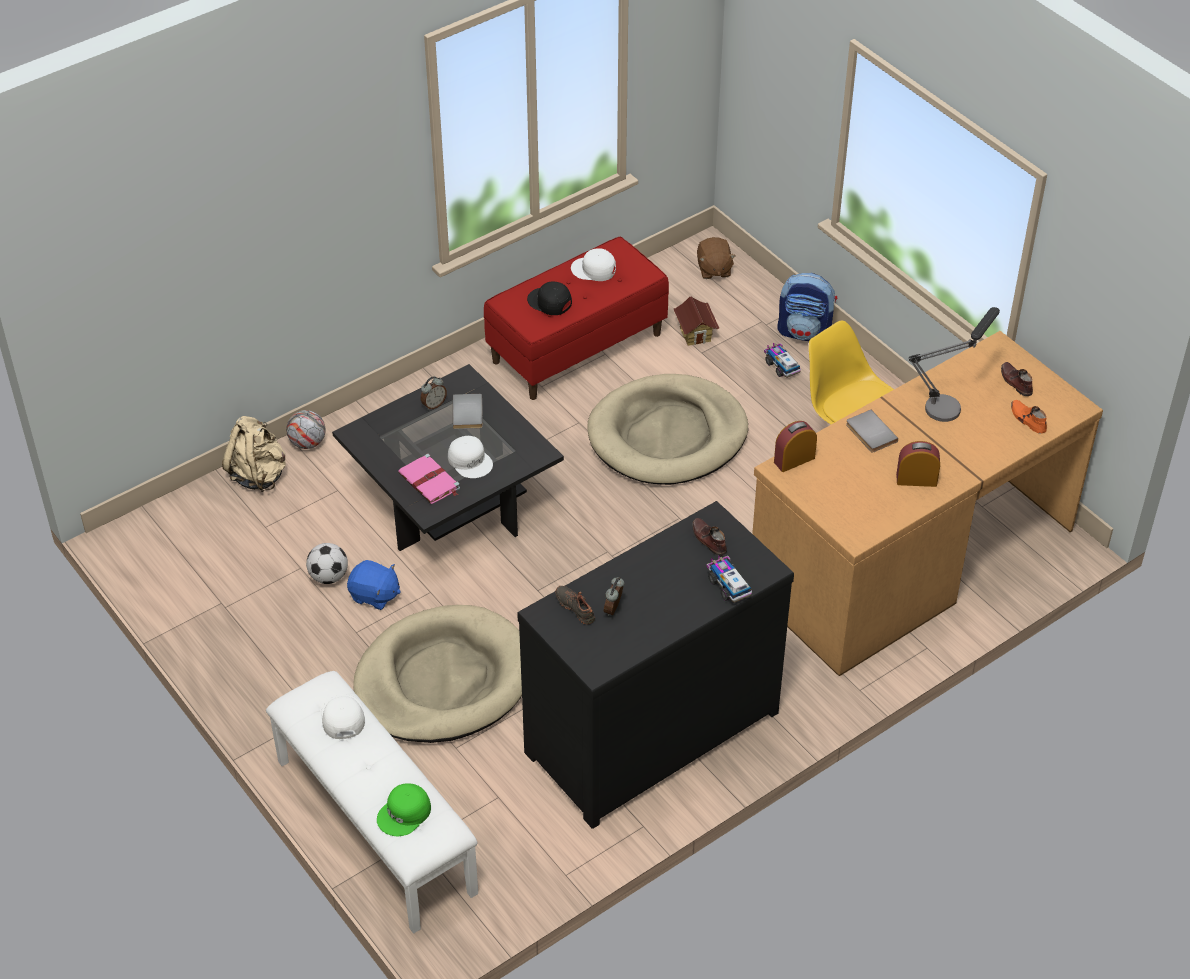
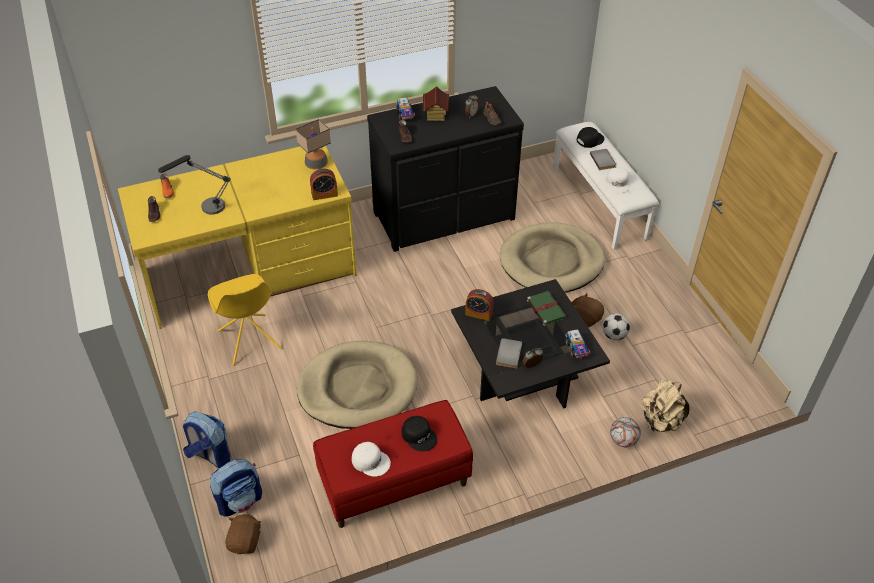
camera: 165 degrees left, 0 degrees up
blue plush toy [347,560,401,610] -> brown plush toy [571,293,604,327]
green cap [377,783,431,836] -> black cap [577,127,604,148]
pink book [398,454,460,504] -> green book [527,291,567,326]
white cap [448,436,493,478] -> none
toy house [673,297,719,346] -> toy house moved to [423,86,449,121]
brown desk [752,331,1103,676] -> yellow desk [118,146,357,329]
toy truck [764,343,801,378] -> toy truck moved to [565,329,591,358]
grey book [846,410,898,453] -> grey book moved to [590,149,616,170]
alarm clock [896,441,940,487] -> alarm clock moved to [465,289,494,321]
none -> backpack [210,459,262,517]
none -> table lamp [296,119,331,169]

